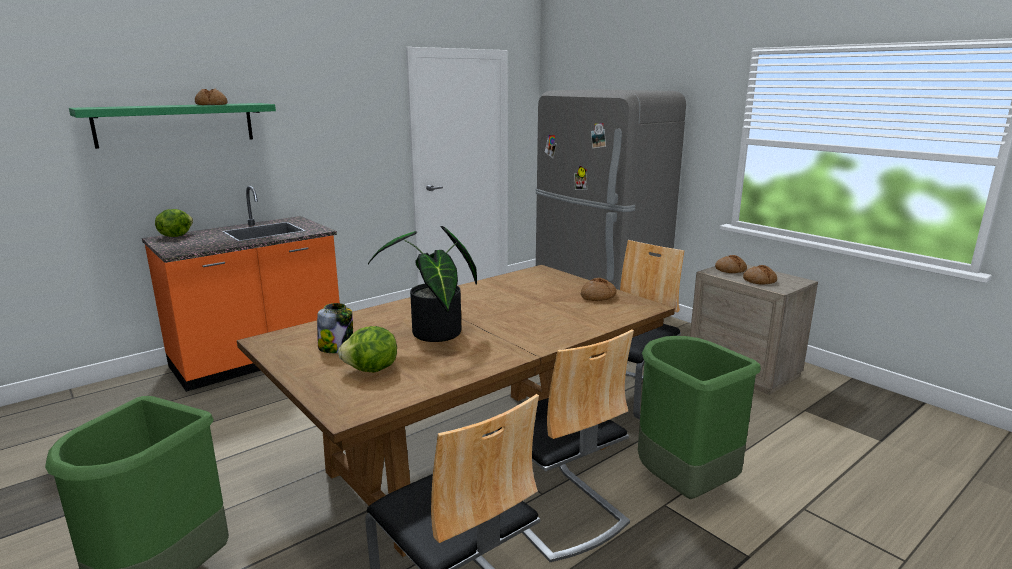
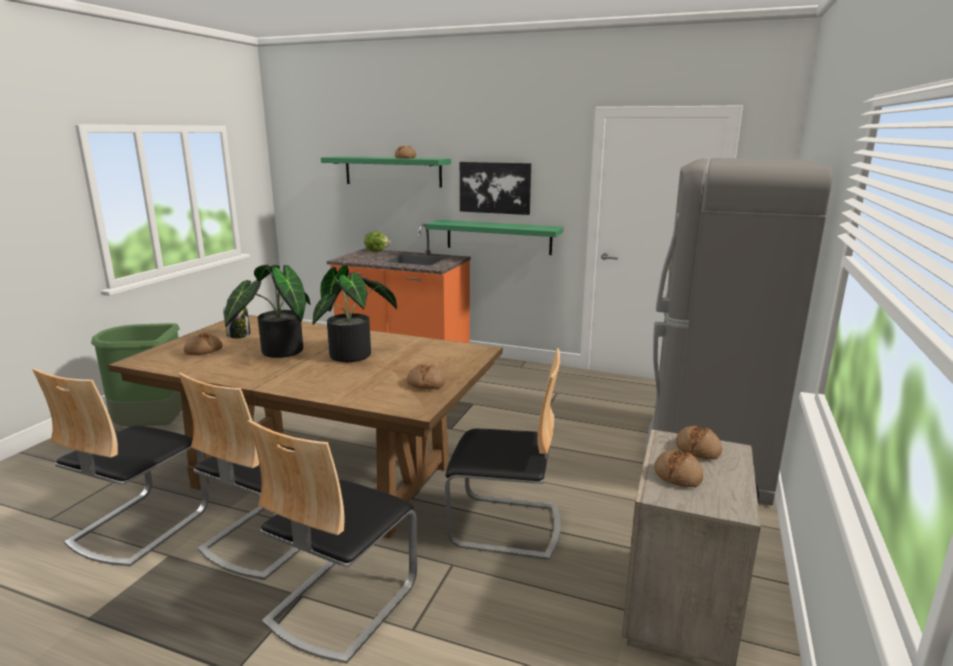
camera: 60 degrees right, 0 degrees up
lettuce [338,326,397,373] -> bread [184,333,223,355]
green trash can [638,336,761,499] -> chair [248,419,417,664]
none -> potted plant [312,265,397,362]
none -> green shelf [426,220,564,255]
none -> picture [460,162,531,215]

